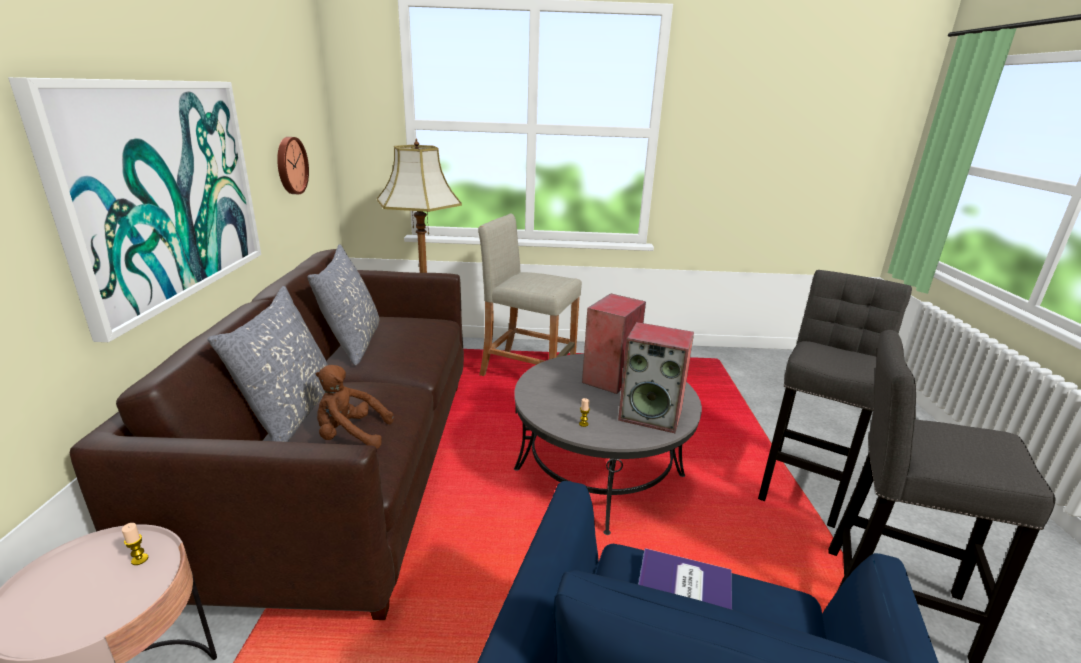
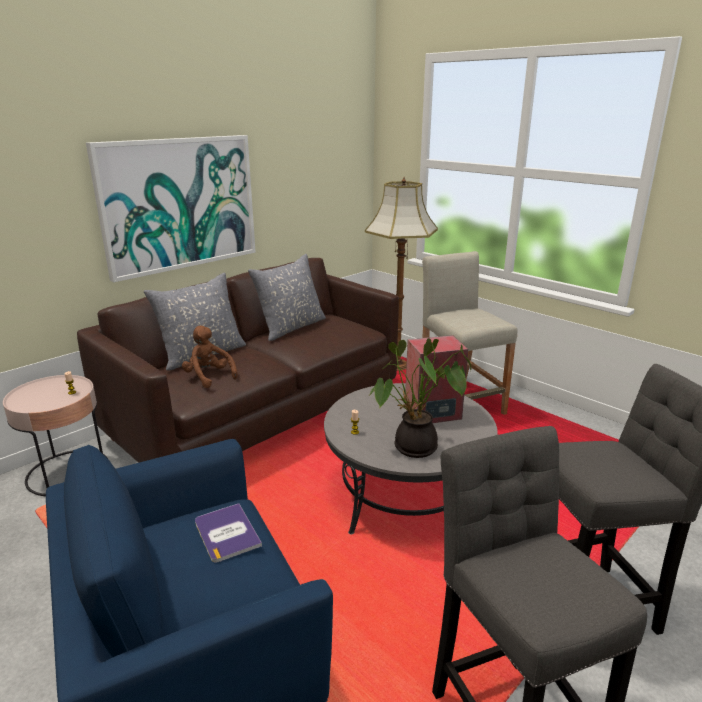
camera: 45 degrees right, 0 degrees up
wall clock [277,137,309,194] -> none
speaker [618,322,694,433] -> potted plant [369,338,472,458]

